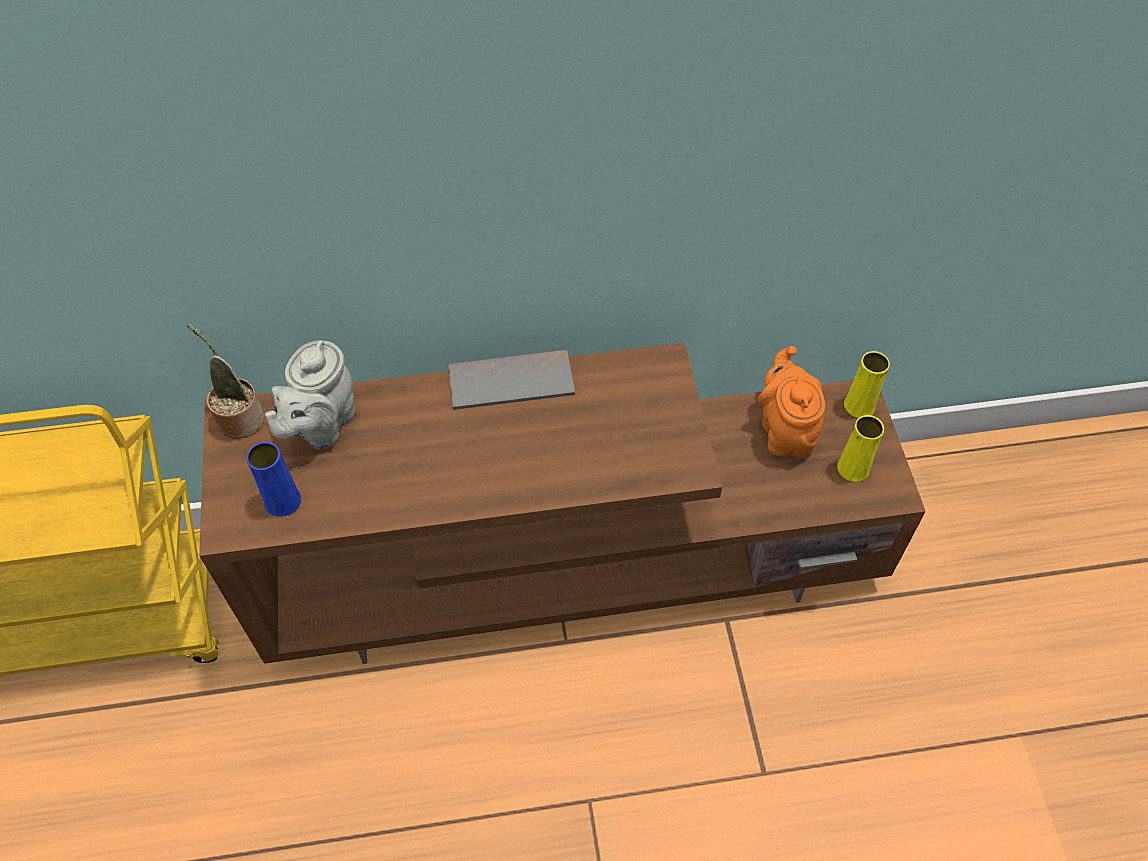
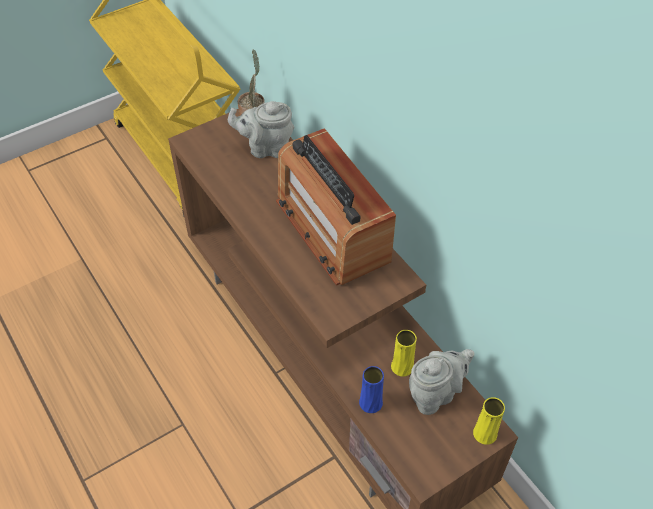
camera: 65 degrees right, 5 degrees down
blue vase [247,442,301,517] -> blue vase moved to [359,366,384,413]
orange teapot [758,346,825,457] -> grey teapot [409,349,475,415]
yellow vase [837,415,884,482] -> yellow vase moved to [391,330,417,377]
none -> radio [276,128,396,286]

